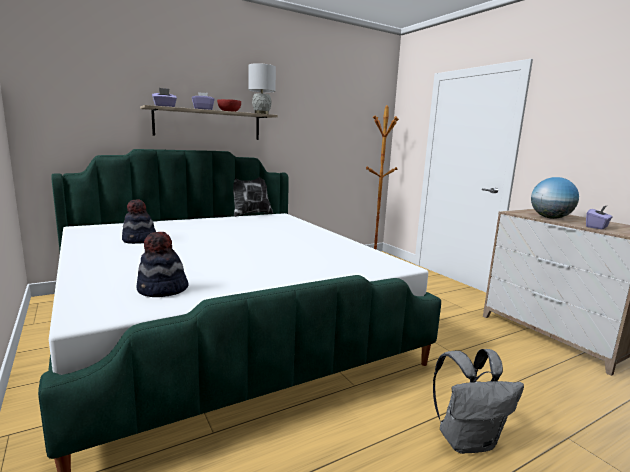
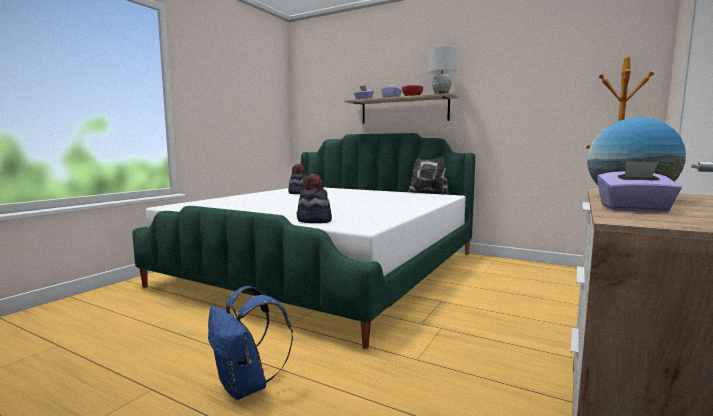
camera: 60 degrees right, 5 degrees down
hat [136,232,189,297] -> hat moved to [297,174,332,223]
grey backpack [433,349,524,454] -> blue backpack [208,286,293,400]

